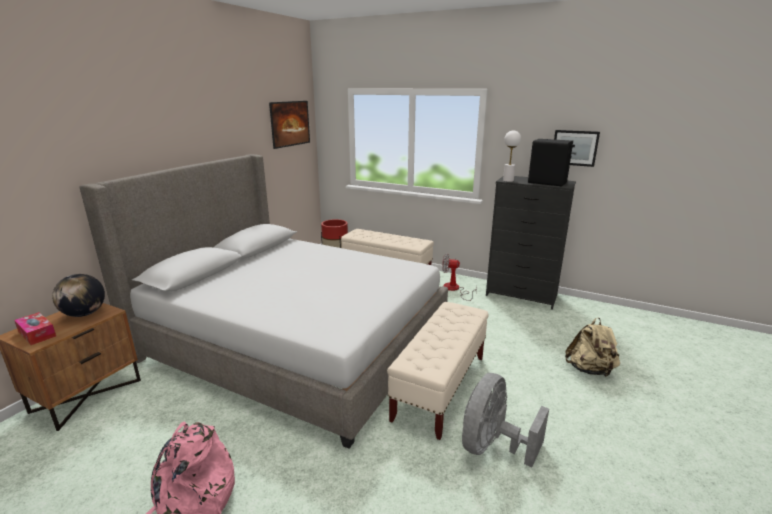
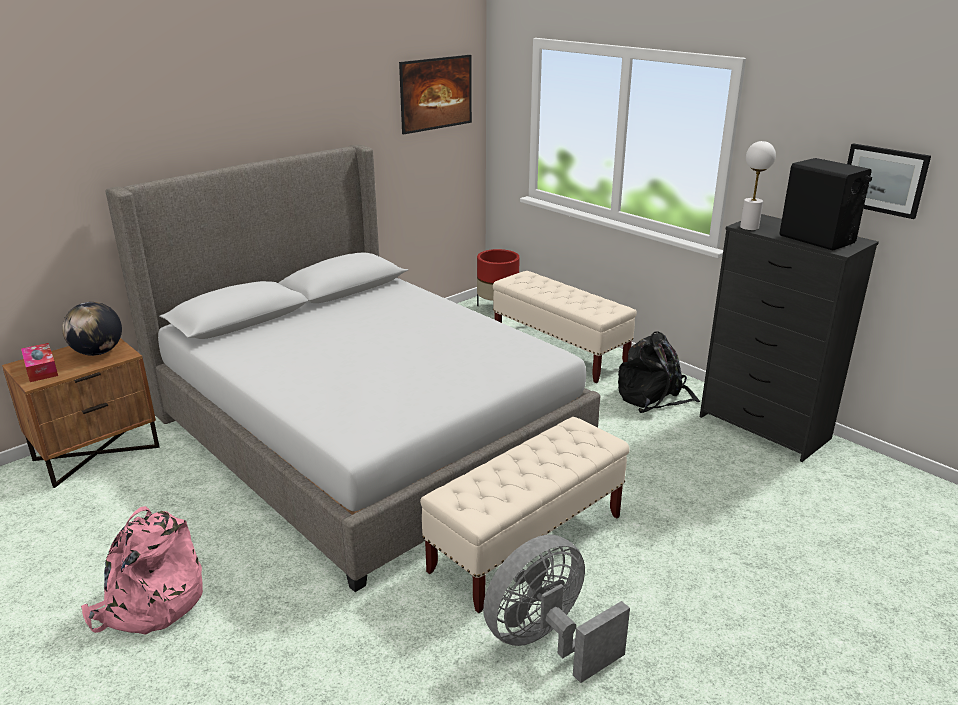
camera: 20 degrees right, 5 degrees up
fan [442,254,477,301] -> black backpack [618,331,701,413]
beige backpack [565,318,620,377] -> none

